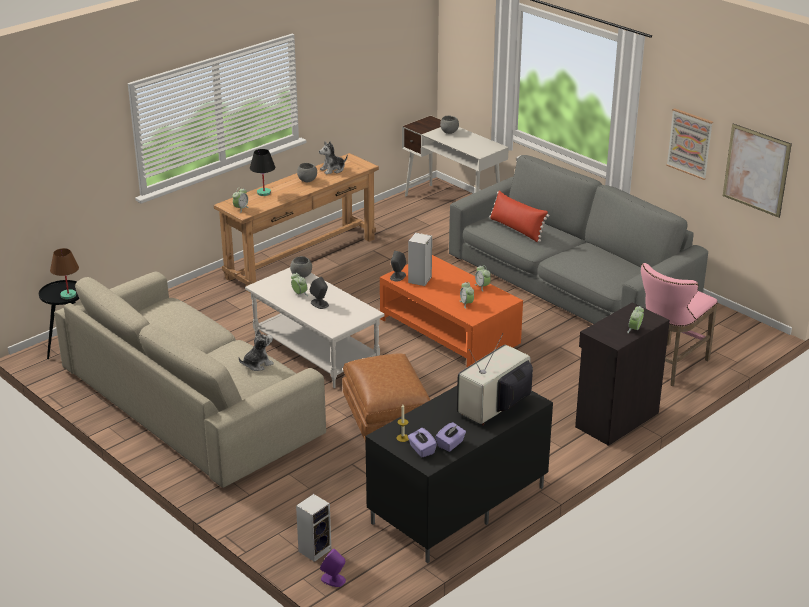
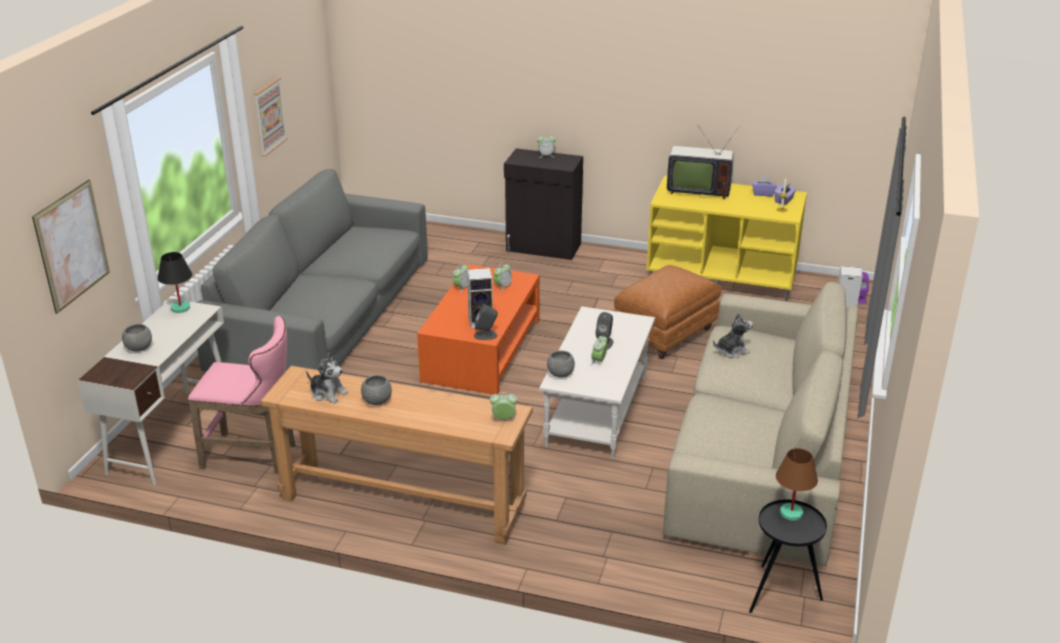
camera: 120 degrees left, 0 degrees up
plush toy [239,330,274,371] -> plush toy turned 135 degrees clockwise [713,312,753,358]
black table lamp [250,149,275,196] -> black table lamp moved to [158,252,192,313]
black tv stand [365,386,553,563] -> yellow tv stand [647,176,807,302]
red pillow [489,190,549,242] -> none
pink stool [641,263,718,386] -> pink stool moved to [188,316,296,473]
picture [723,124,792,218] -> picture moved to [32,180,110,314]

